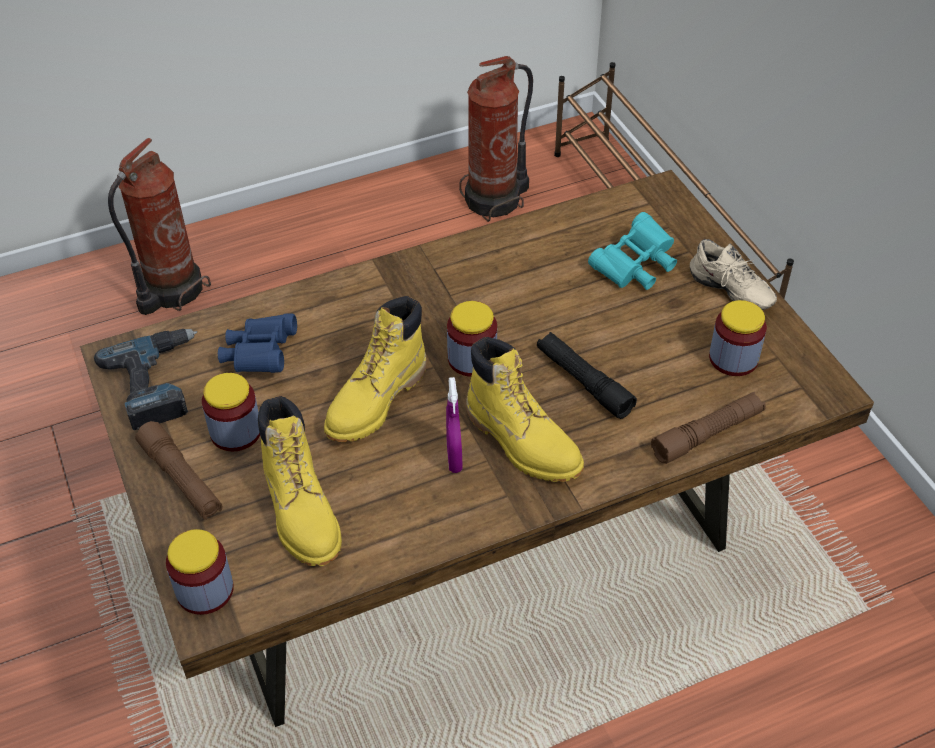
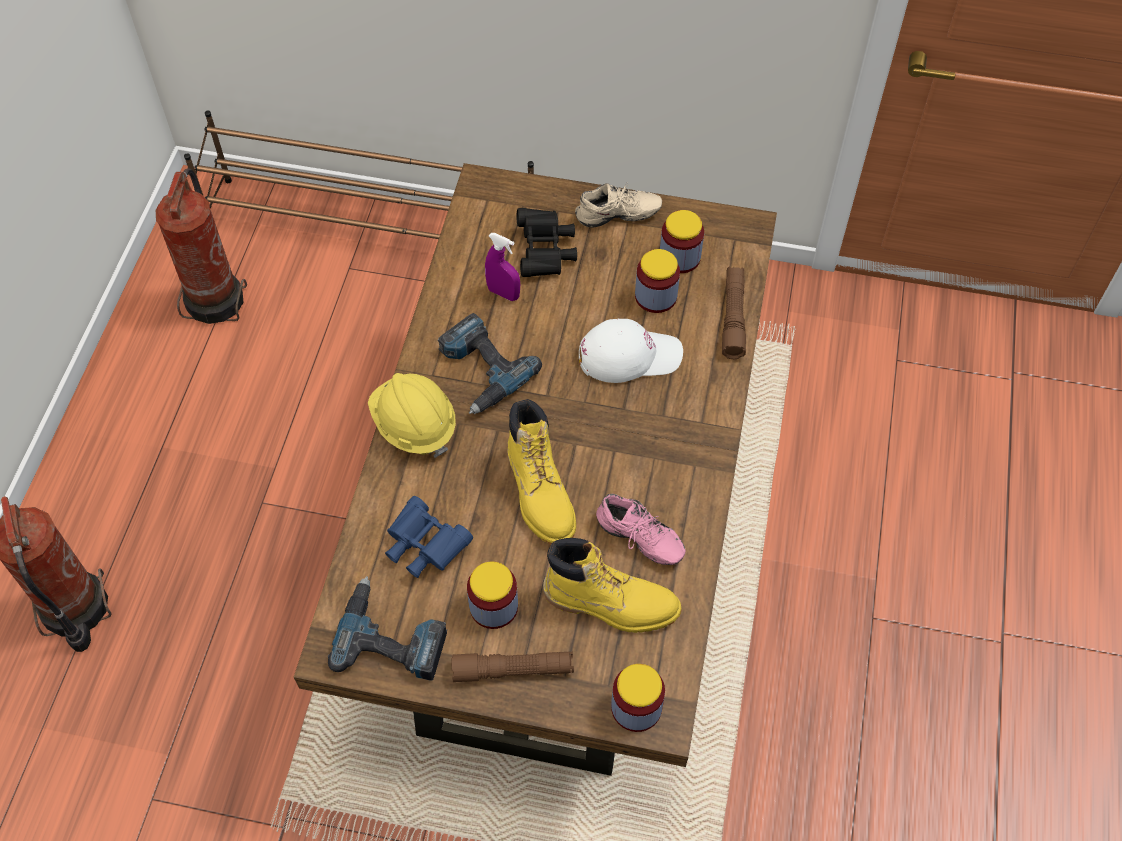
camera: 55 degrees left, 10 degrees up
purple spray bottle [446,377,463,473] -> purple spray bottle moved to [485,233,520,301]
jar [447,301,497,377] -> jar moved to [635,249,680,313]
yellow boot [466,337,584,482] -> none
black flashlight [537,332,637,419] -> white cap [579,319,683,383]
turquoise binoculars [588,212,677,290] -> black binoculars [517,208,577,277]
none -> yellow hard hat [368,373,456,458]
none -> power drill [437,313,542,414]
none -> pink shoe [596,494,686,565]

